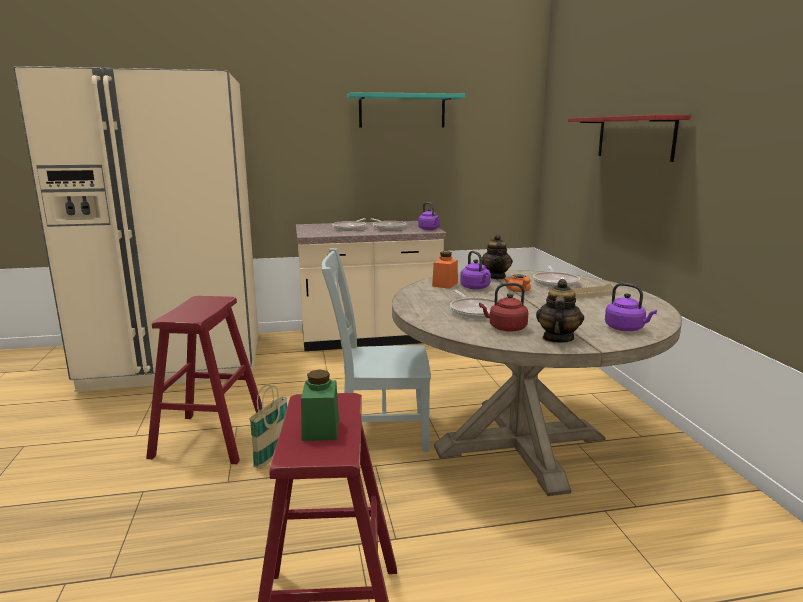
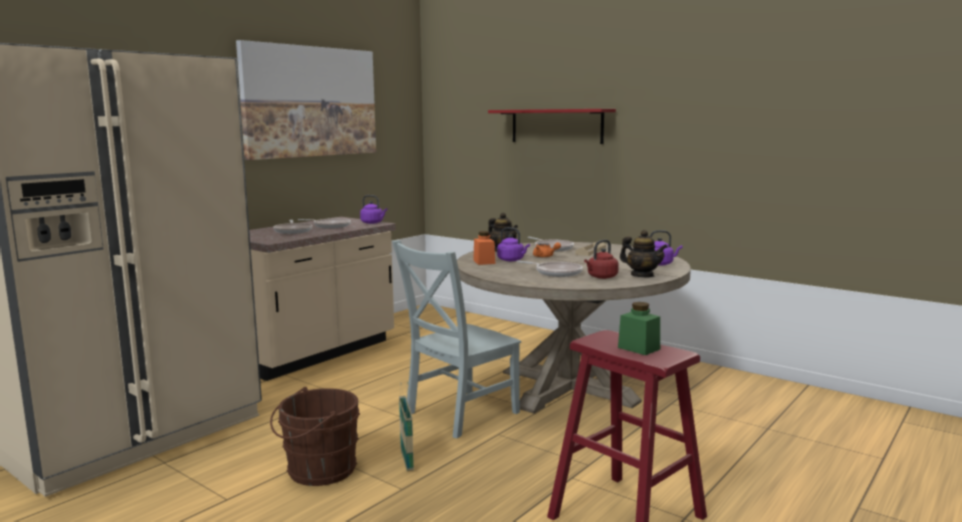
camera: 40 degrees left, 5 degrees down
red stool [146,296,262,464] -> brown bucket [270,387,360,486]
turquoise shelf [347,92,465,128] -> picture [236,40,376,160]
teapot [536,279,584,343] -> teapot turned 150 degrees clockwise [620,230,667,277]

